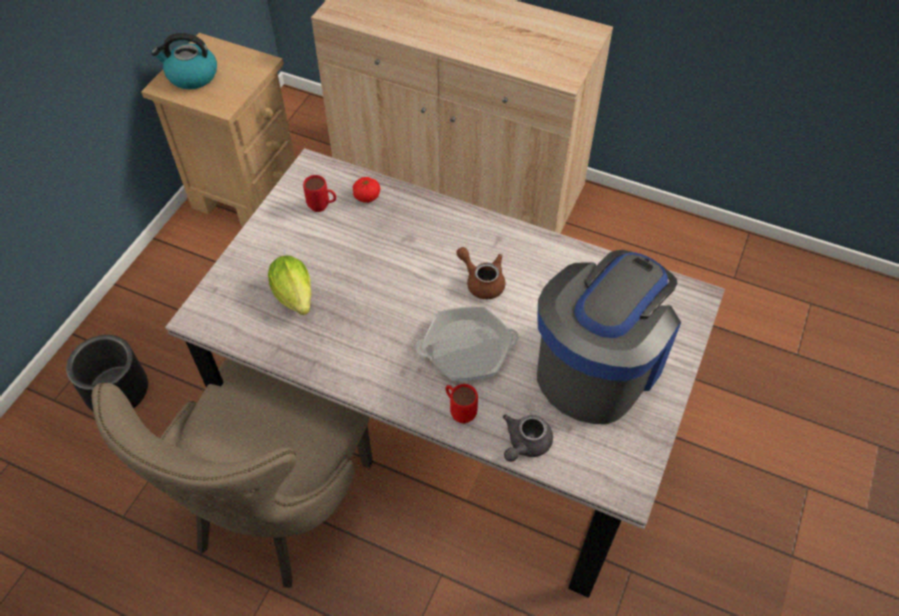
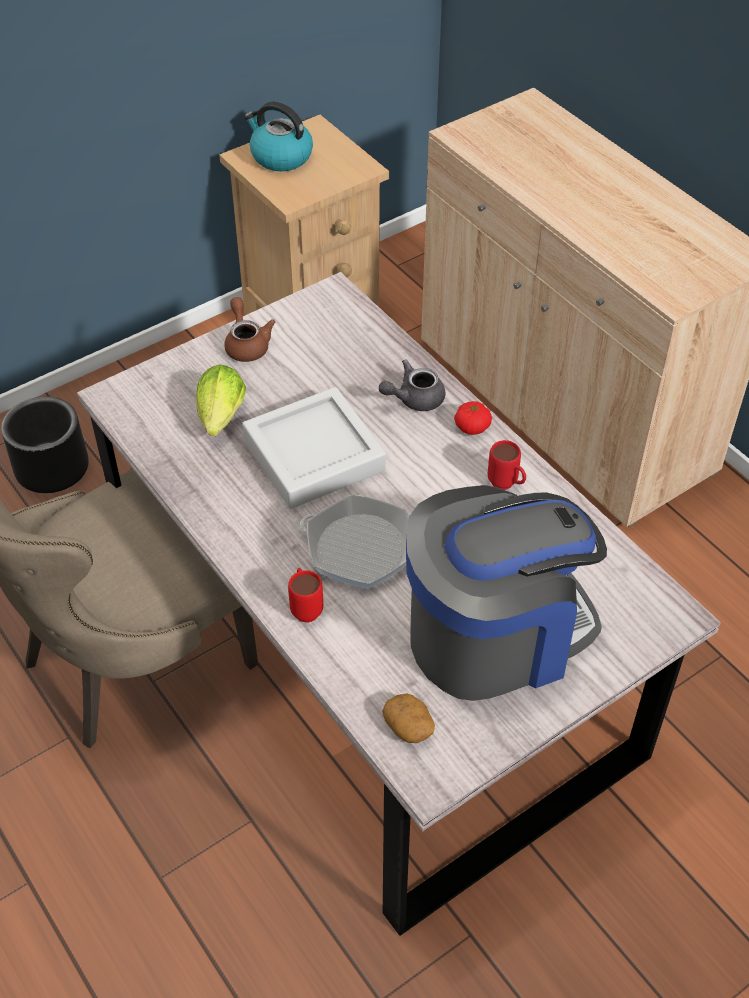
camera: 30 degrees right, 5 degrees down
red mug [303,175,336,212] -> red mug moved to [488,440,526,490]
tomato [353,177,381,203] -> tomato moved to [454,401,492,435]
brown teapot [456,247,505,299] -> brown teapot moved to [224,297,275,362]
grey teapot [503,415,553,462] -> grey teapot moved to [379,359,445,411]
none -> grey tray [242,387,386,509]
none -> potato [382,694,435,743]

